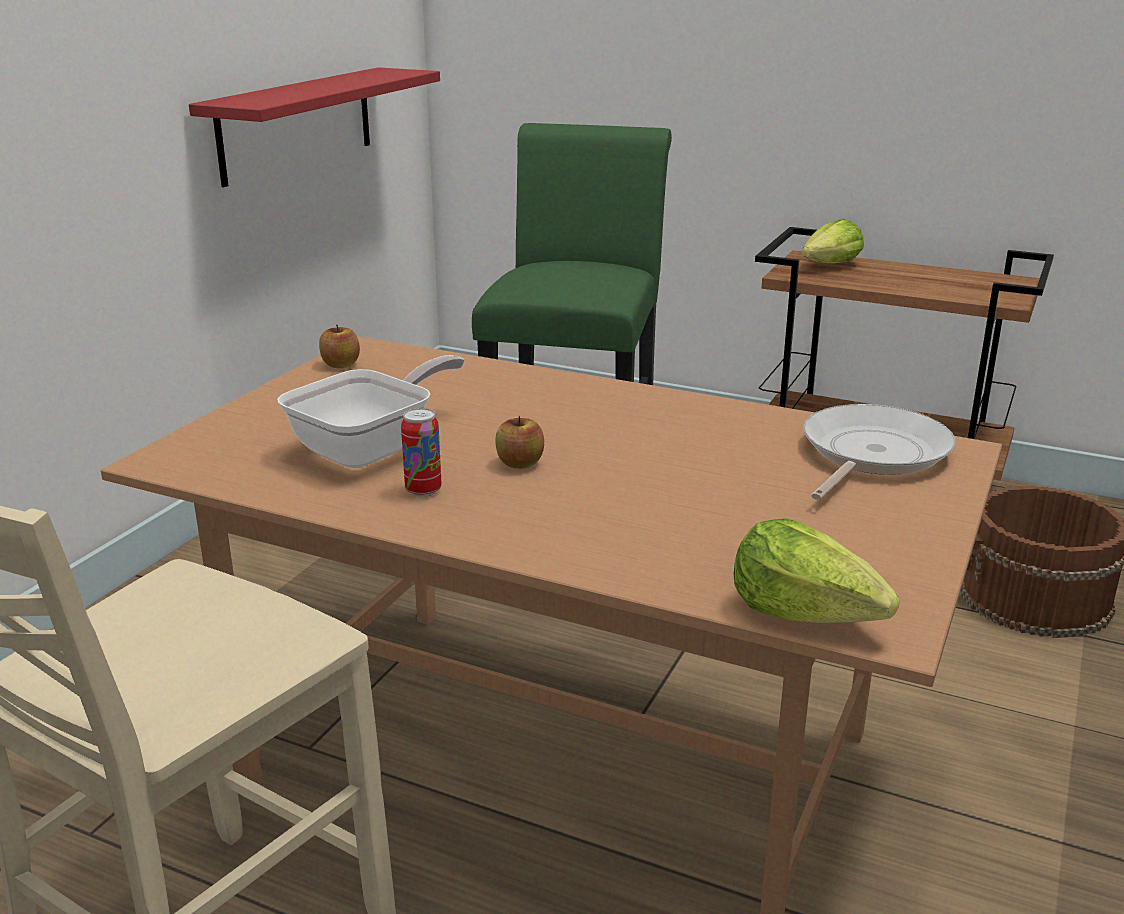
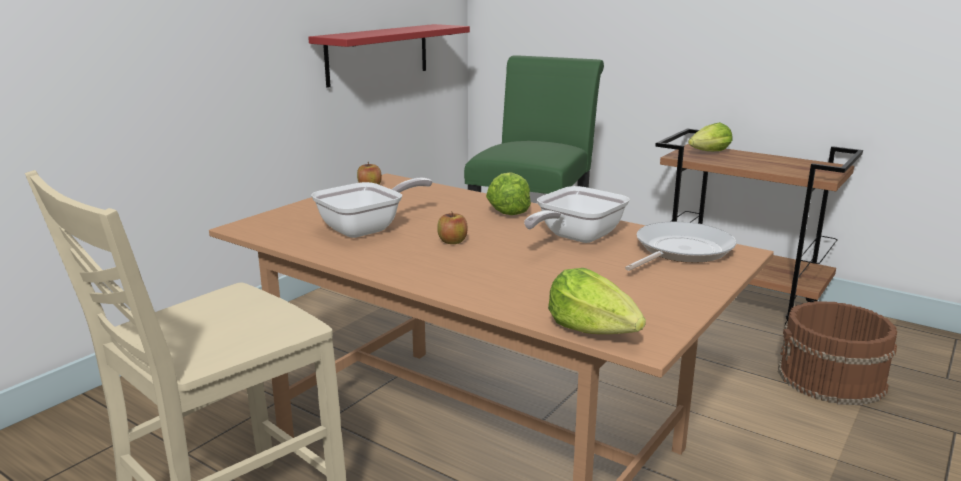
camera: 10 degrees right, 5 degrees down
can [401,408,442,497] -> none
none -> lettuce [486,172,531,215]
none -> frying pan [524,186,630,243]

